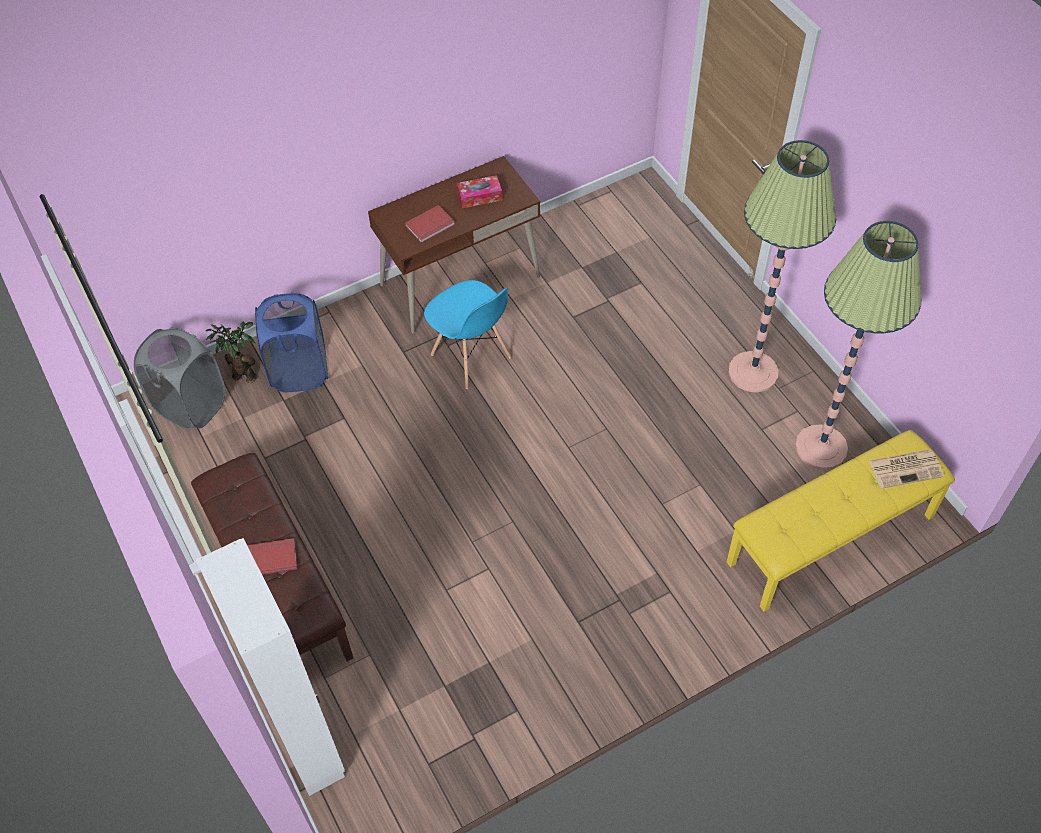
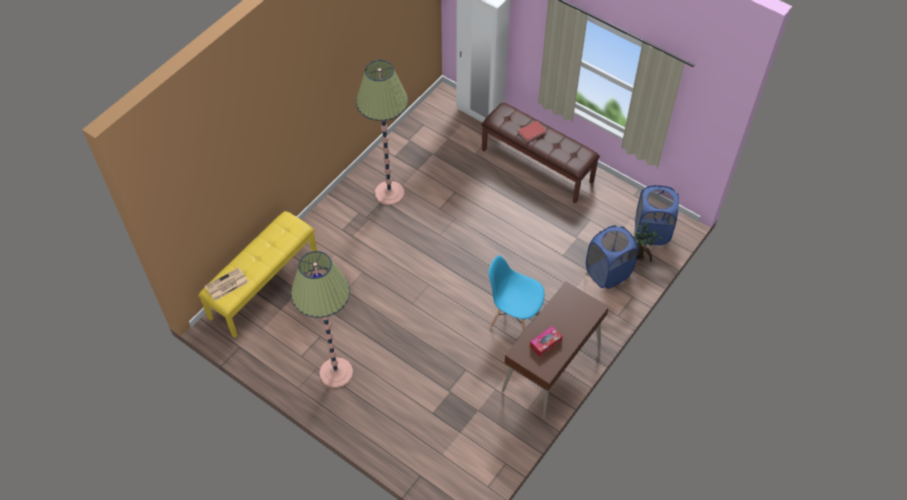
camera: 155 degrees right, 0 degrees up
grey laundry basket [134,327,225,430] -> blue laundry basket [635,185,679,245]
red book [405,205,455,243] -> none
floor lamp [795,221,921,469] -> floor lamp moved to [356,60,408,205]

